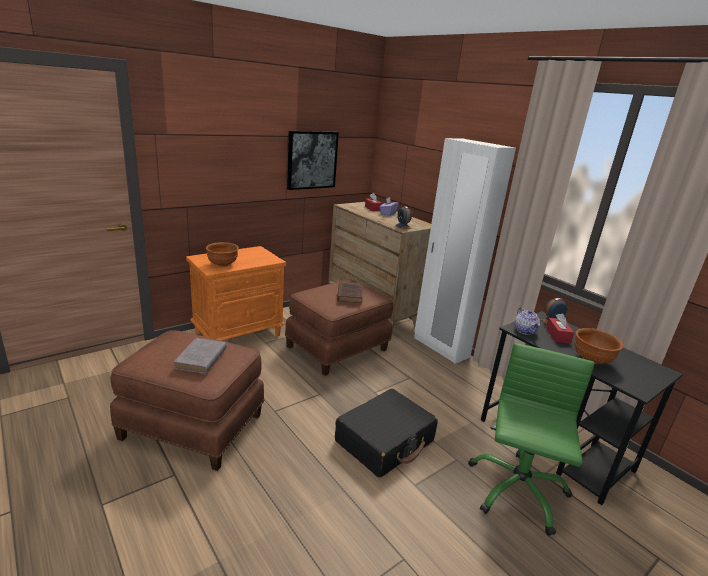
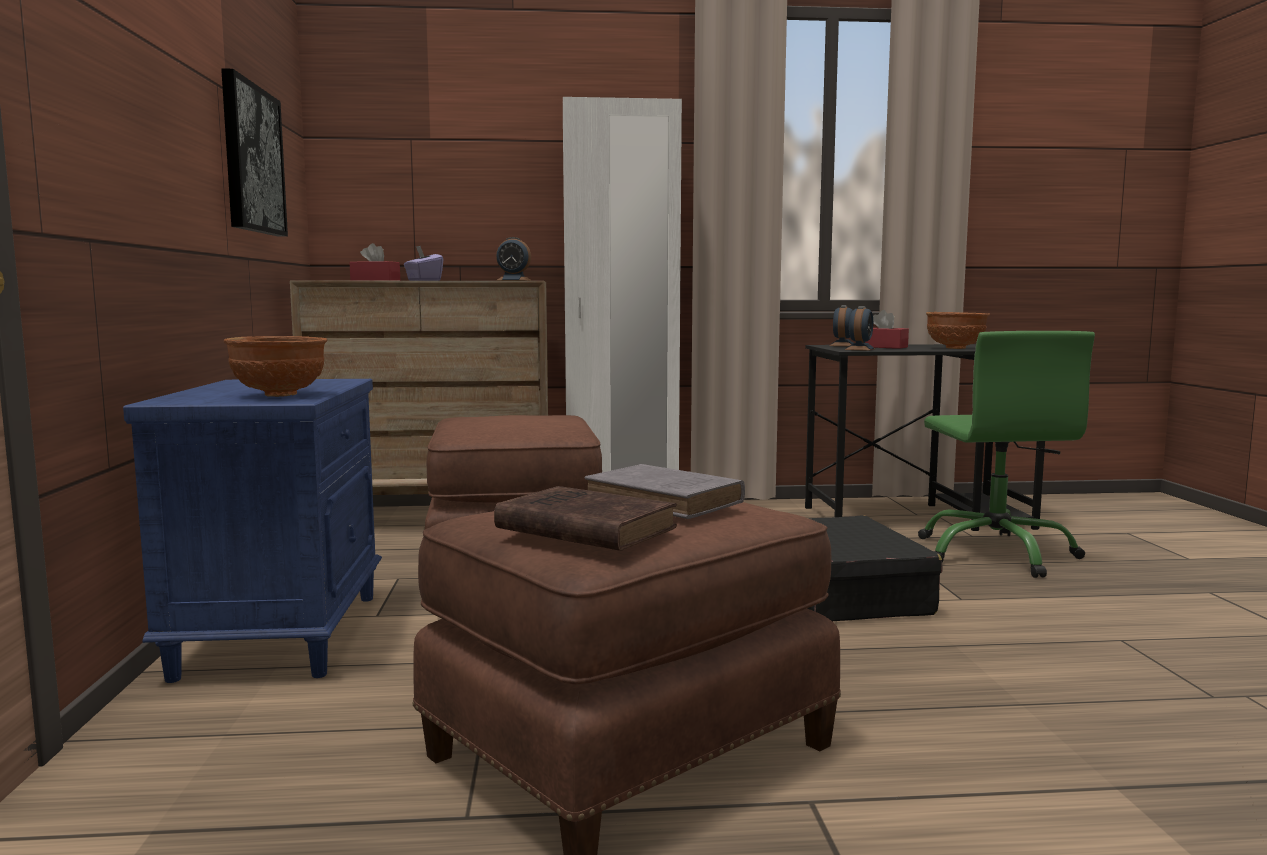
camera: 55 degrees left, 15 degrees down
orange nightstand [186,246,286,341] -> blue nightstand [123,379,382,683]
brown book [337,282,363,303] -> brown book moved to [494,486,677,551]
green office chair [468,343,595,536] -> green office chair turned 150 degrees counterclockwise [918,331,1095,578]
teapot [514,307,540,335] -> alarm clock [845,306,875,351]

